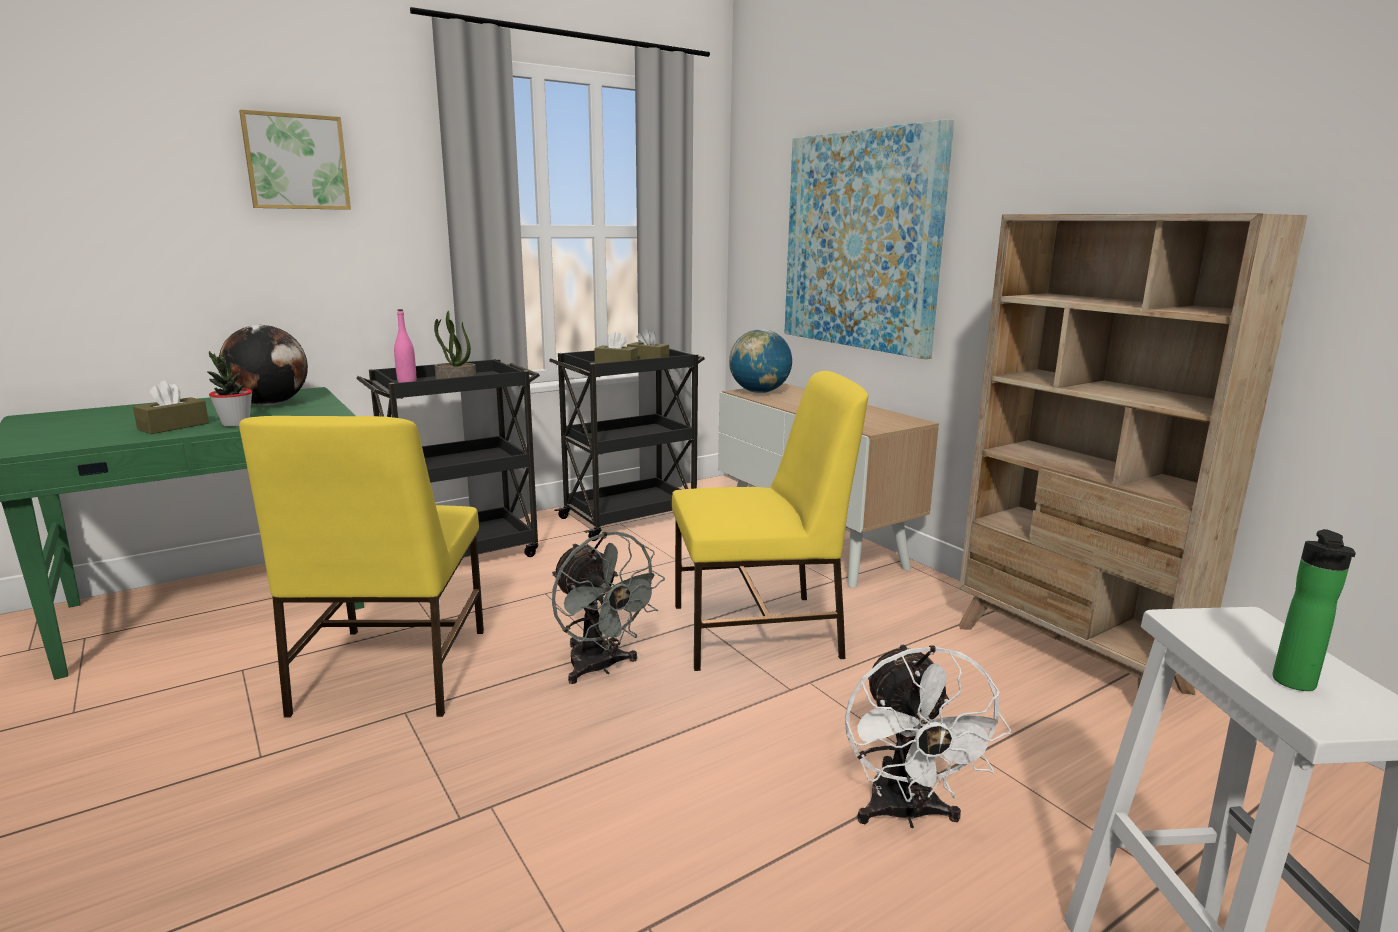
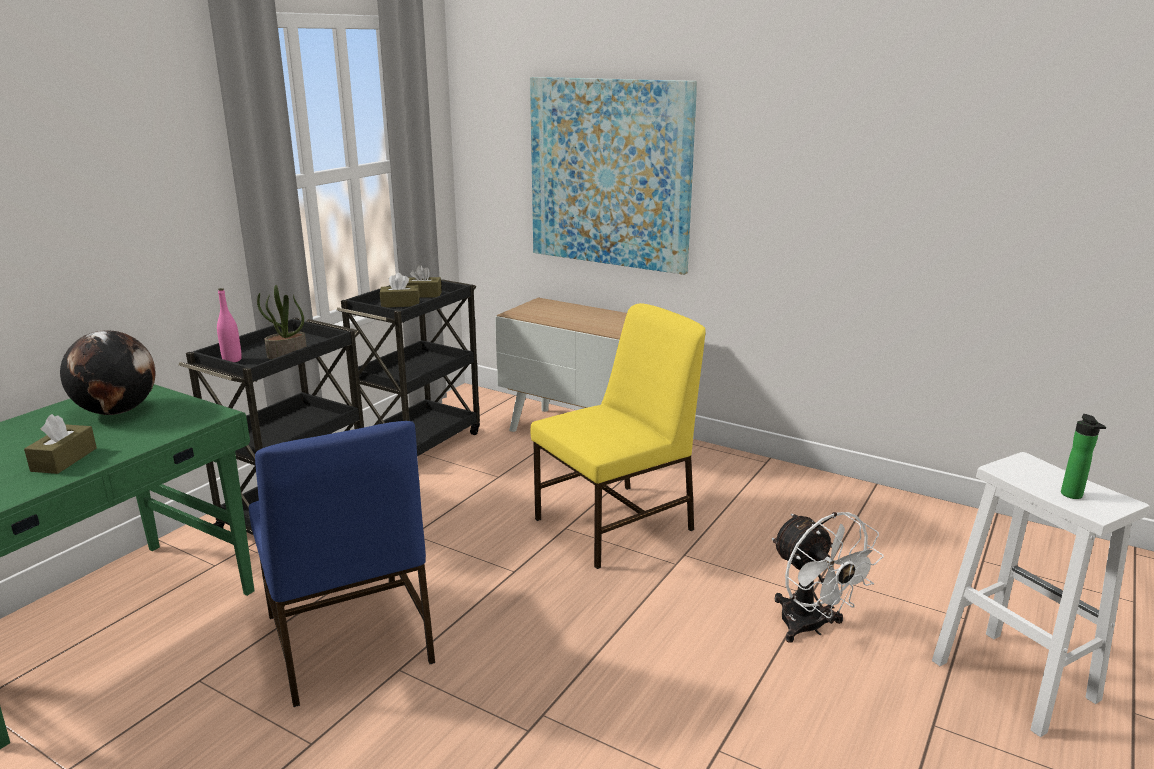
camera: 25 degrees left, 5 degrees up
potted plant [208,351,252,427] -> none
picture [239,109,351,210] -> none
yellow chair [239,416,484,718] -> blue chair [249,421,435,707]
grey fan [552,531,665,684] -> none
globe [729,329,792,393] -> none
beige bookcase [959,213,1308,695] -> none

